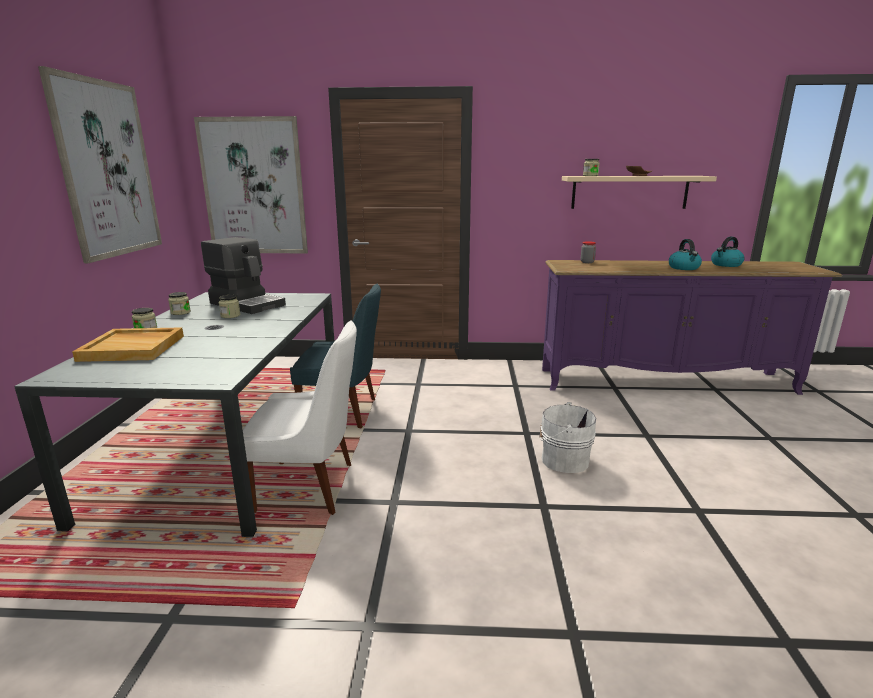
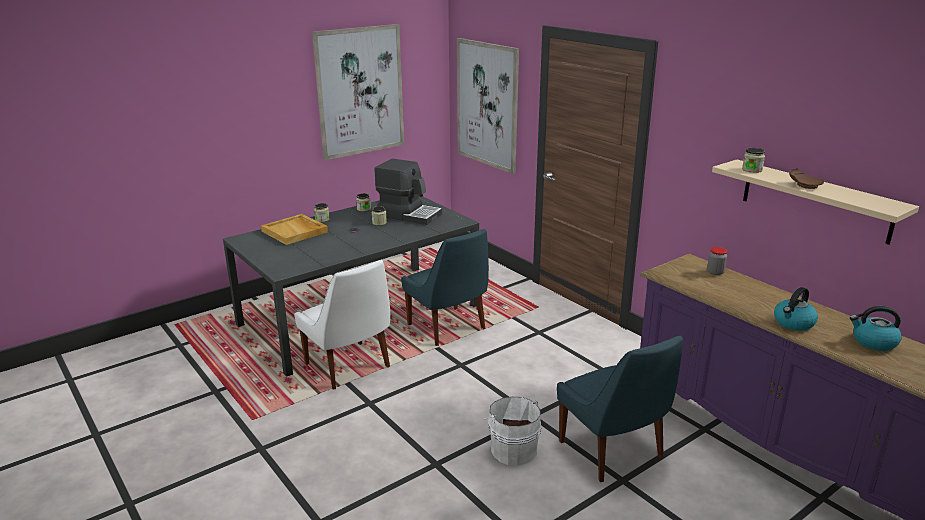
camera: 50 degrees right, 5 degrees up
coffee machine [201,237,286,314] -> coffee machine turned 60 degrees counterclockwise [374,158,442,225]
none -> blue chair [557,336,683,482]

